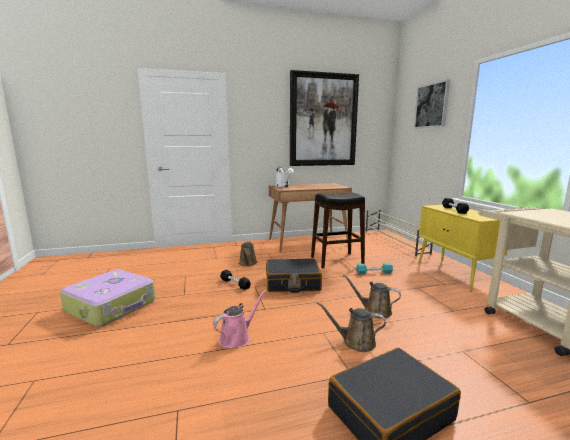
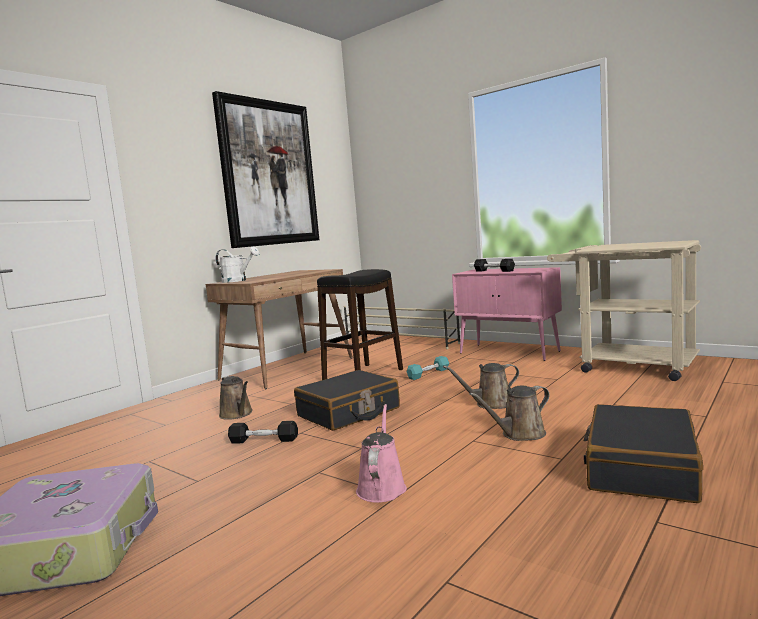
camera: 35 degrees left, 5 degrees down
picture [414,79,450,128] -> none
yellow cabinet [418,205,508,292] -> pink cabinet [452,267,562,361]

